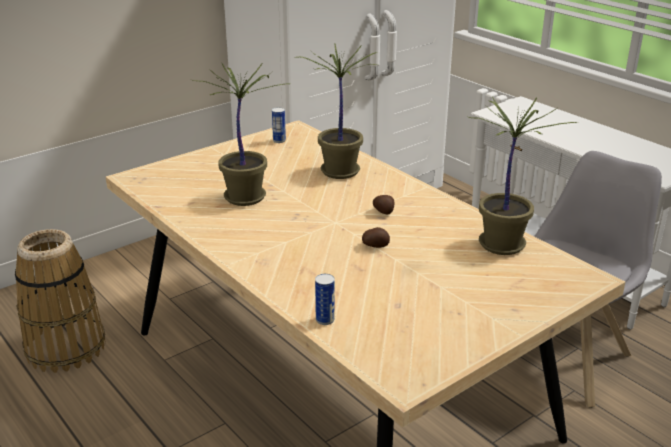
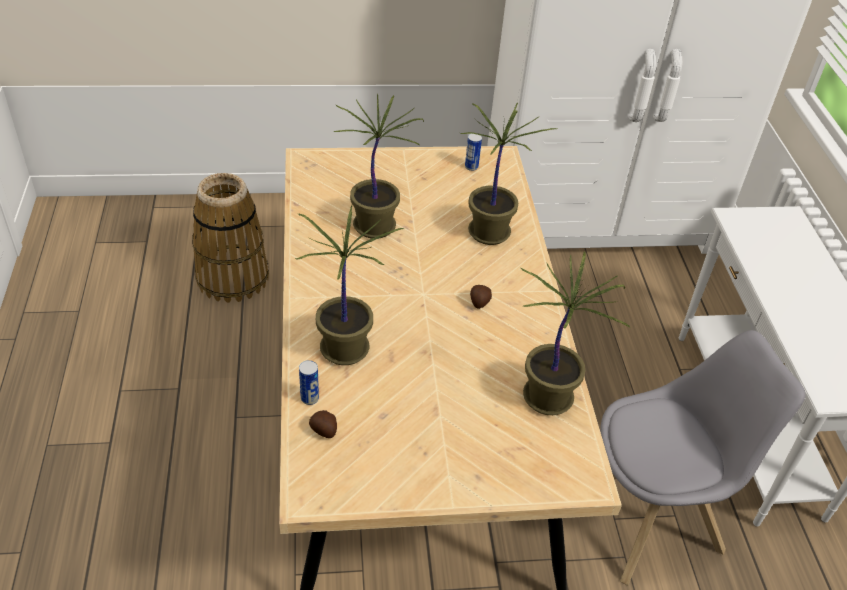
camera: 30 degrees right, 15 degrees up
potato [362,227,390,248] -> potato moved to [309,410,337,438]
none -> potted plant [295,205,404,365]

